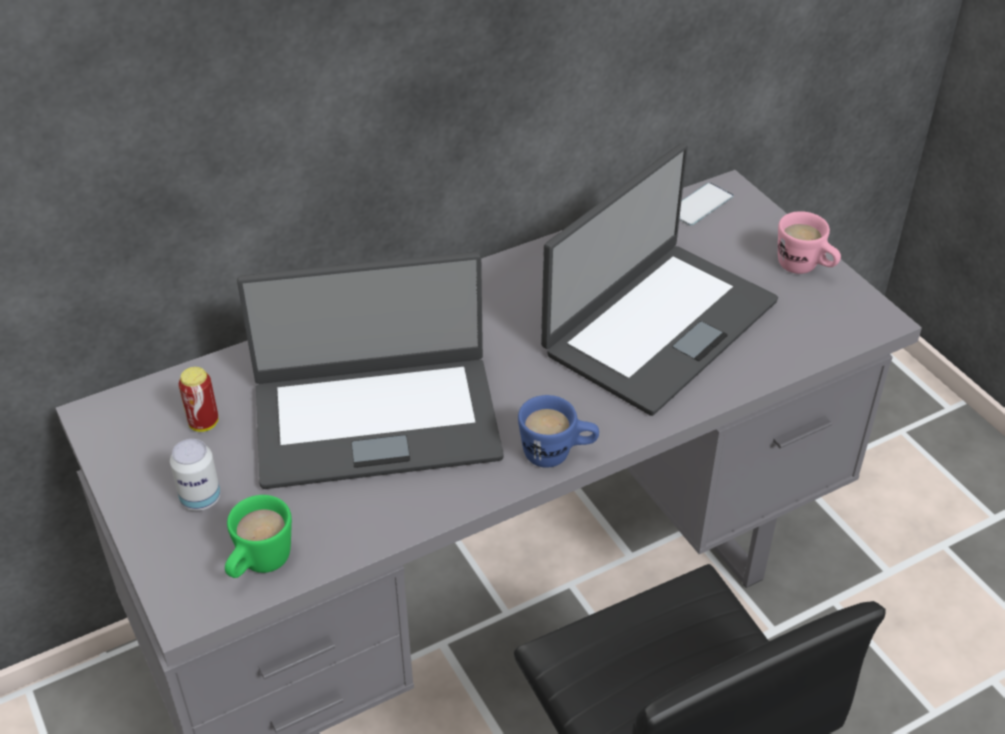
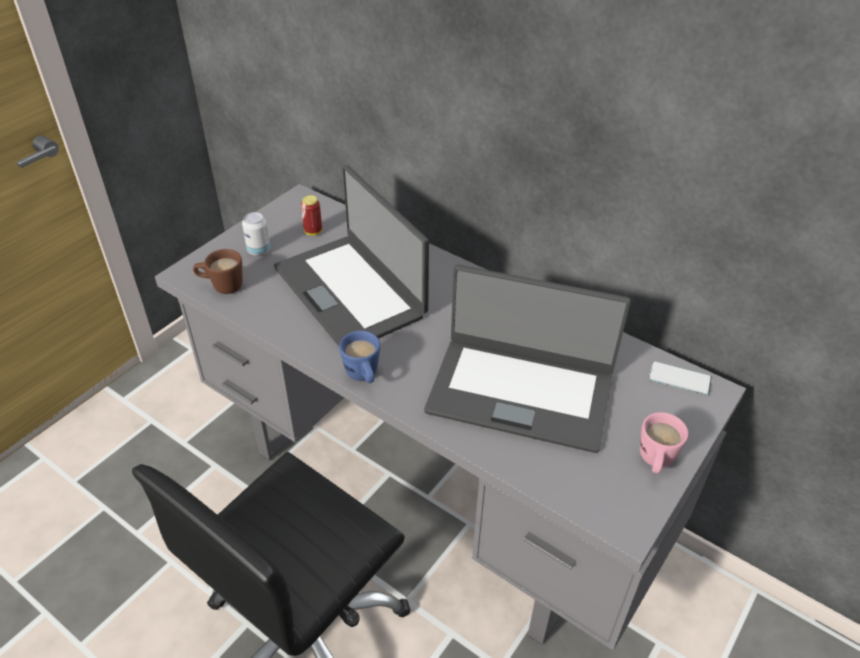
camera: 65 degrees right, 0 degrees up
green mug [225,495,292,578] -> brown mug [193,249,242,294]

